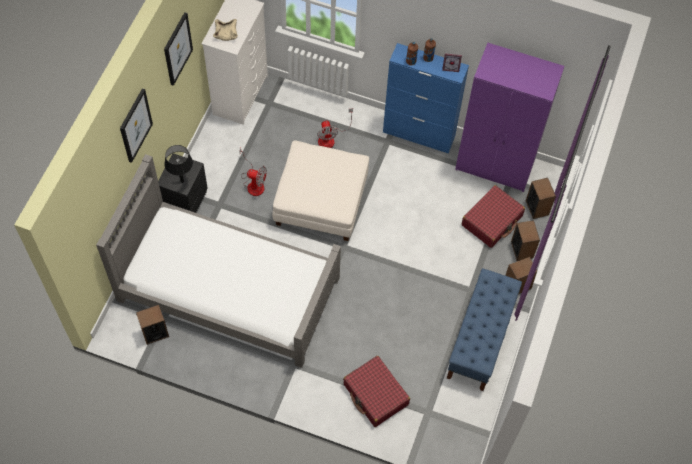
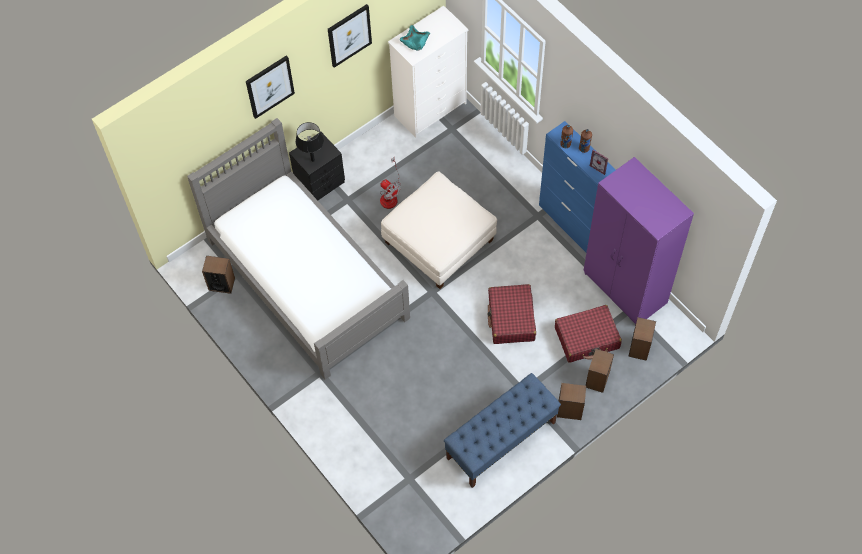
camera: 35 degrees right, 0 degrees up
beige bowl [213,19,238,41] -> turquoise bowl [400,25,430,51]
fan [317,108,353,148] -> none
red suitcase [343,356,410,427] -> red suitcase moved to [488,284,536,344]

